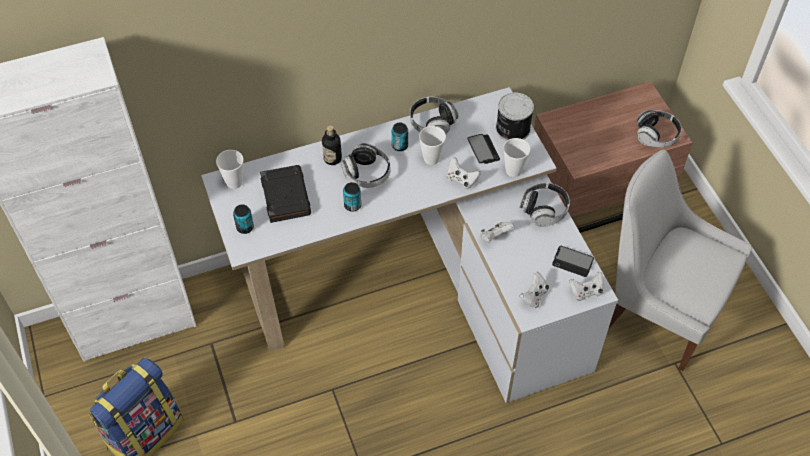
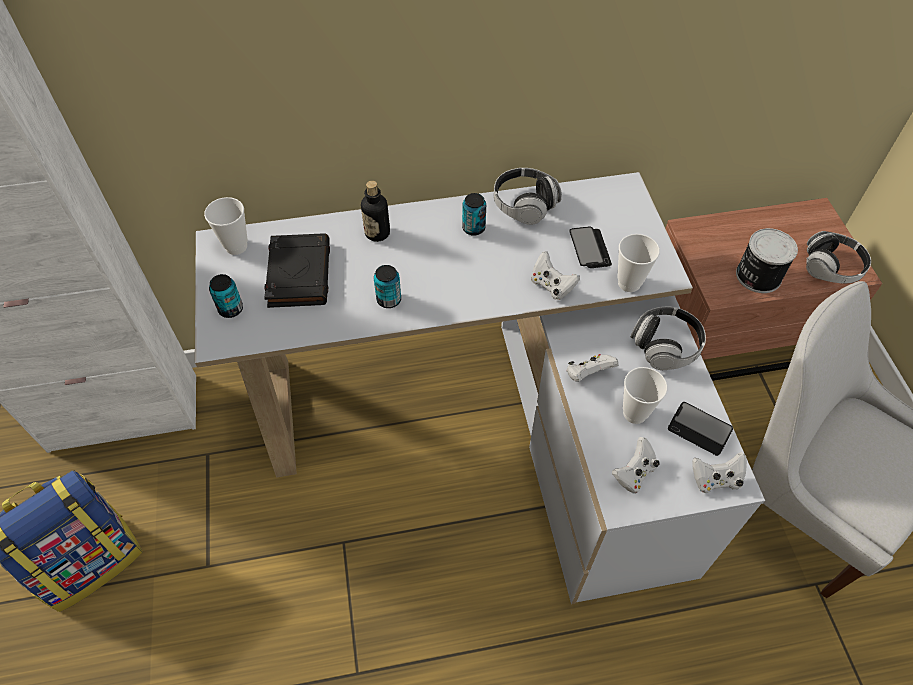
camera: 10 degrees right, 0 degrees up
headphones [341,143,391,188] -> none
cup [419,126,446,165] -> cup moved to [623,367,667,424]
can [496,92,534,141] -> can moved to [736,228,798,293]

